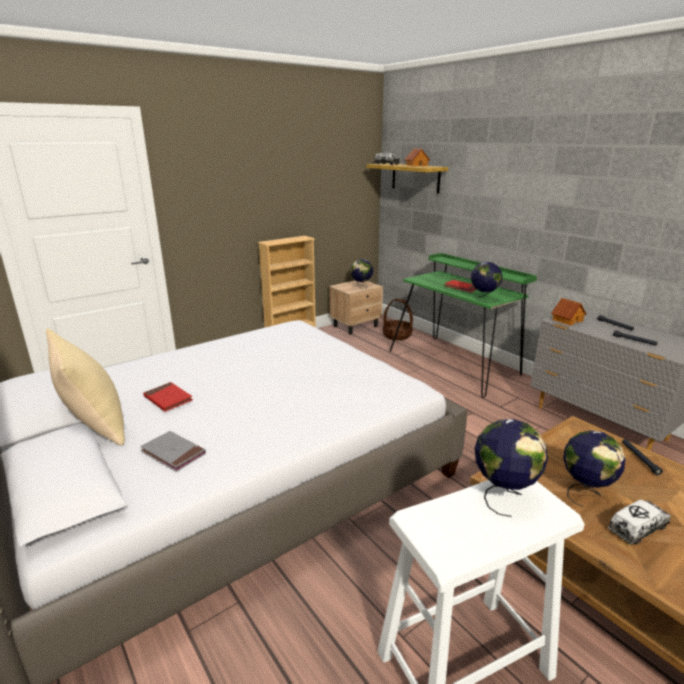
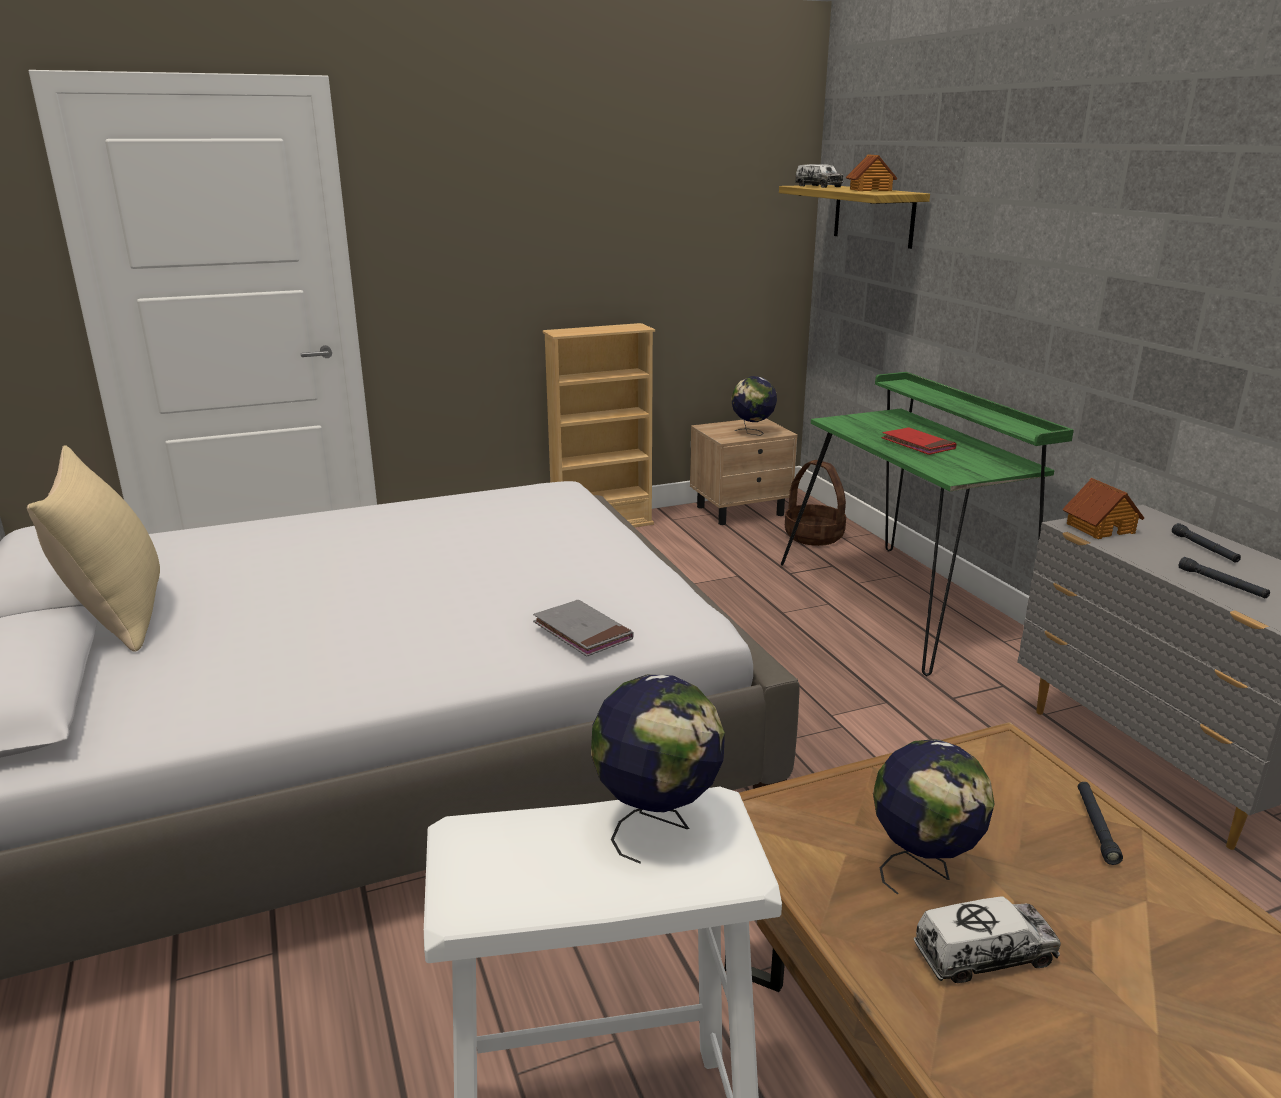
camera: 15 degrees right, 0 degrees up
grey book [140,431,206,472] -> grey book moved to [533,600,634,657]
red book [143,382,193,412] -> none
globe [471,262,503,302] -> none

